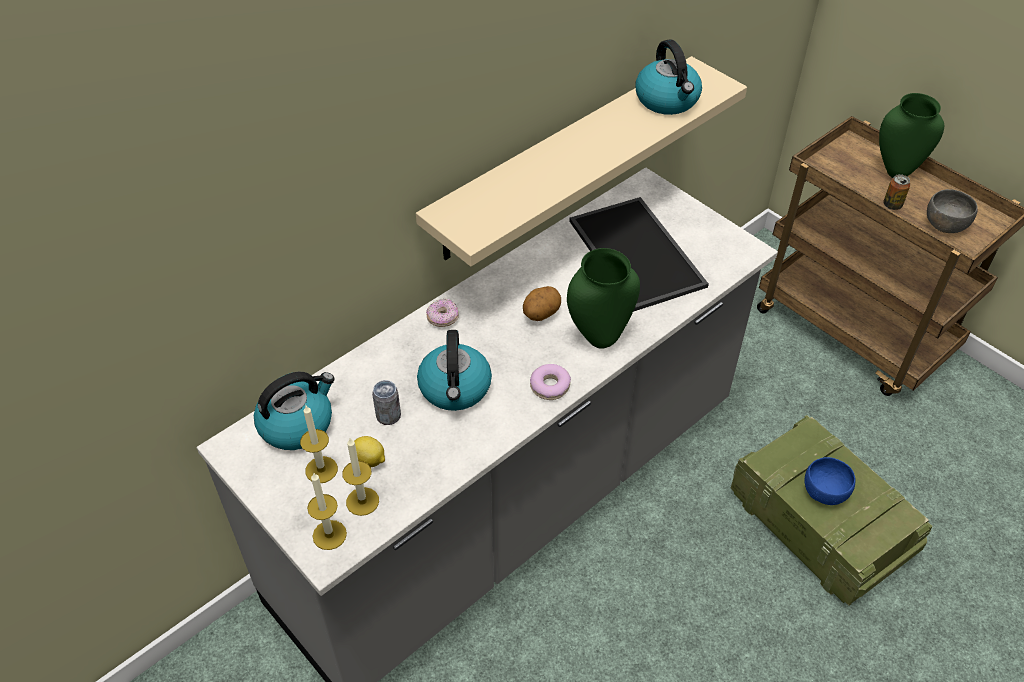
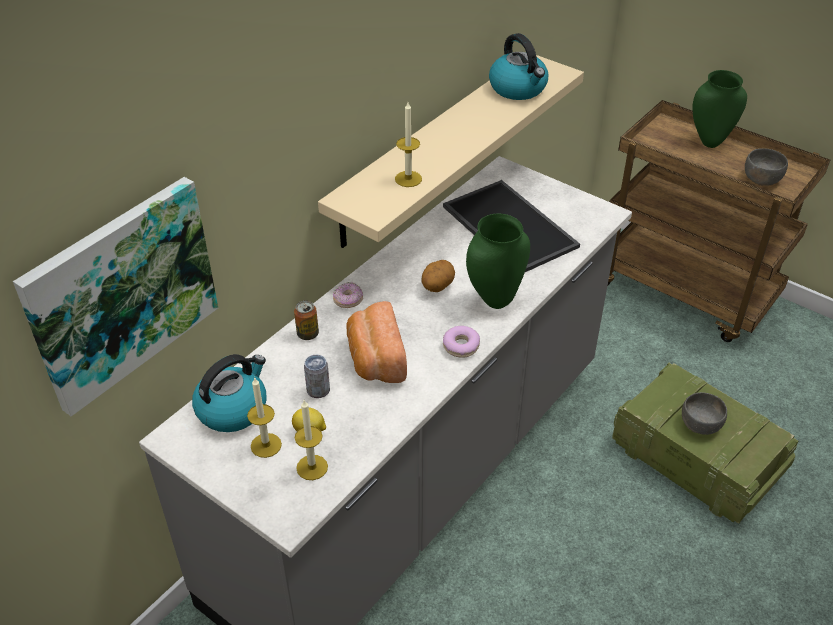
camera: 10 degrees left, 5 degrees down
candle [307,472,347,550] -> candle moved to [395,102,422,187]
kettle [417,330,492,411] -> bread [346,301,407,383]
blue bowl [804,457,856,505] -> grey bowl [682,392,727,435]
can [883,174,910,210] -> can moved to [294,300,319,340]
none -> picture [13,177,218,416]

